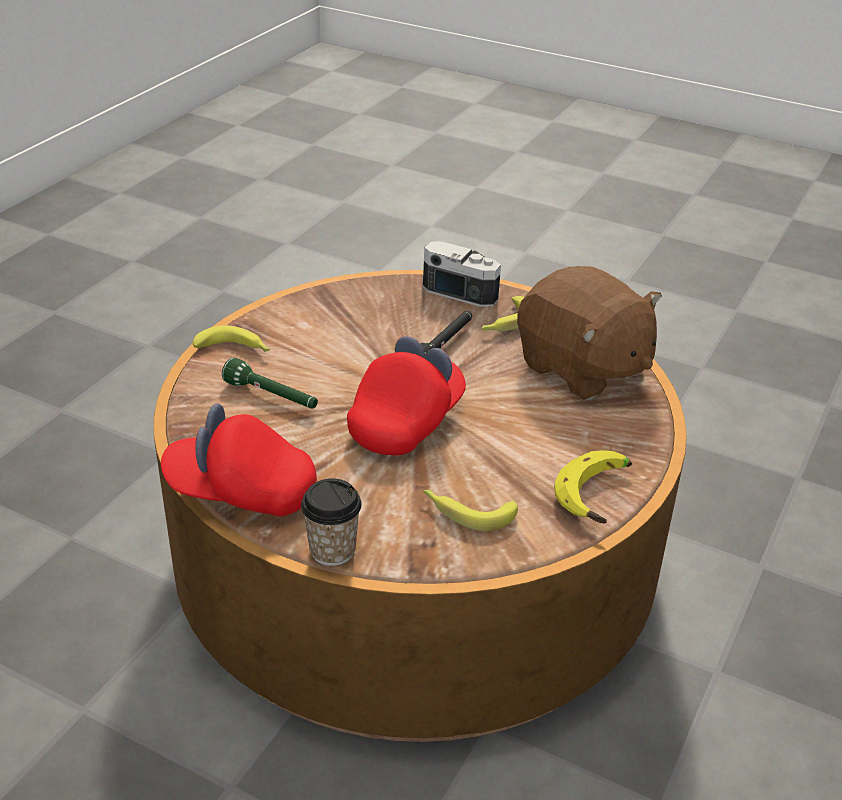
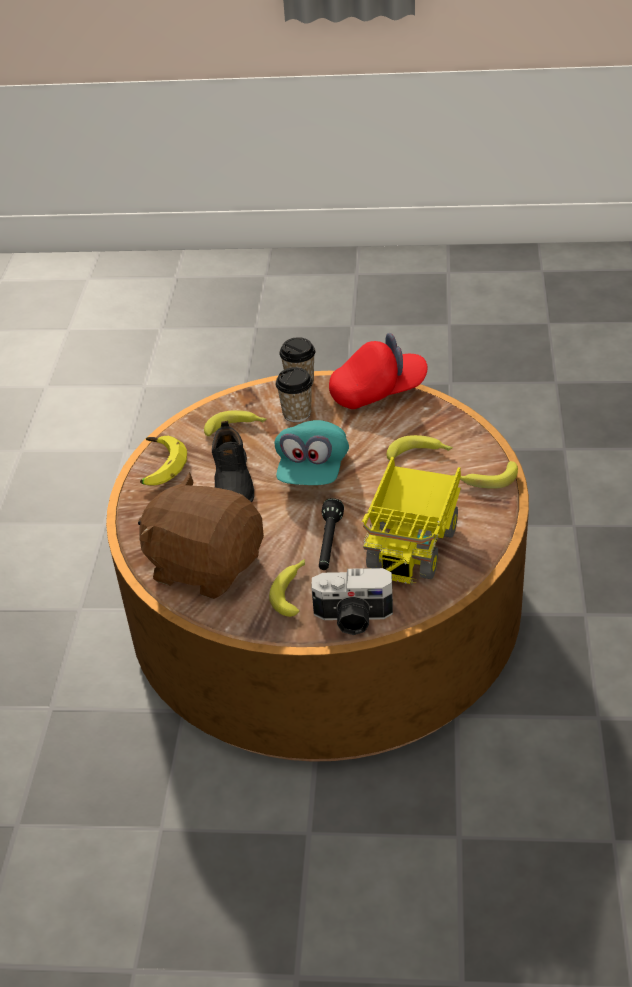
camera: 160 degrees right, 5 degrees up
green flashlight [222,357,318,409] -> banana [387,435,453,460]
red cap [347,336,466,455] -> turquoise cap [275,420,349,485]
none -> black shoe [212,421,254,502]
none -> cup [276,367,313,422]
none -> toy truck [362,457,461,585]

